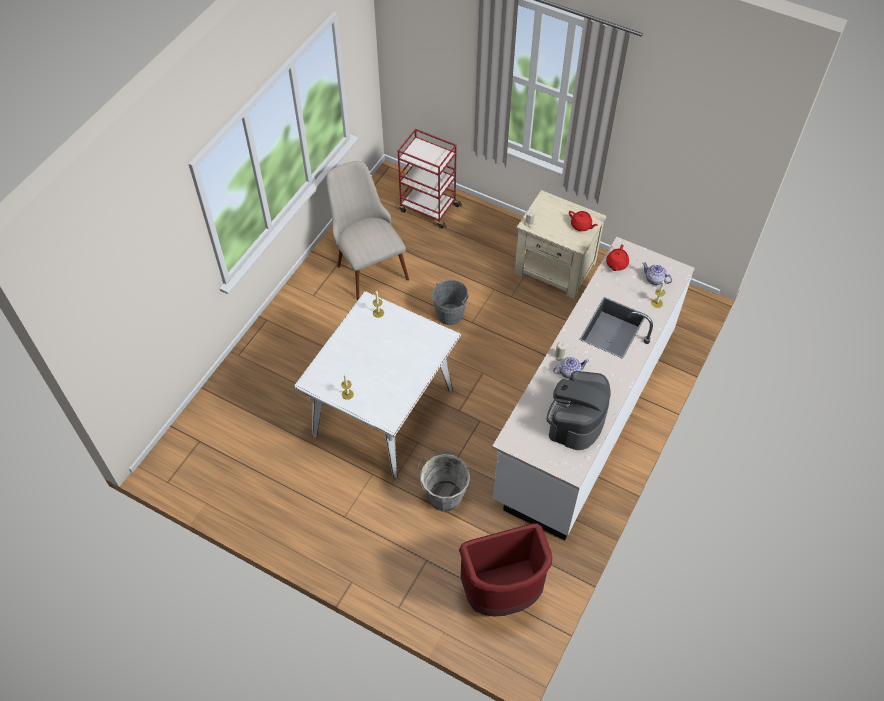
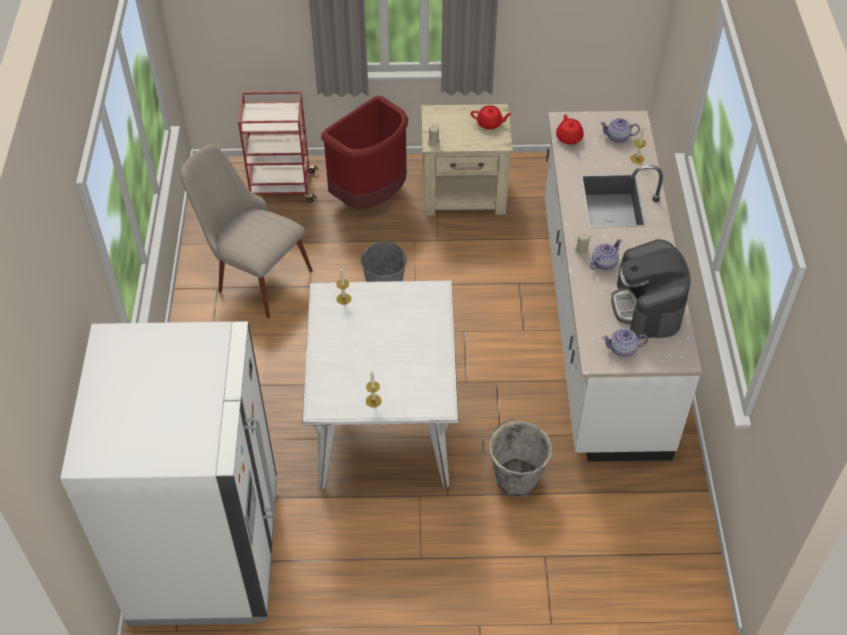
camera: 30 degrees left, 5 degrees down
red trash can [459,523,552,616] -> red trash can moved to [321,96,408,209]
none -> white fridge [60,321,277,626]
none -> teapot [602,329,648,357]

